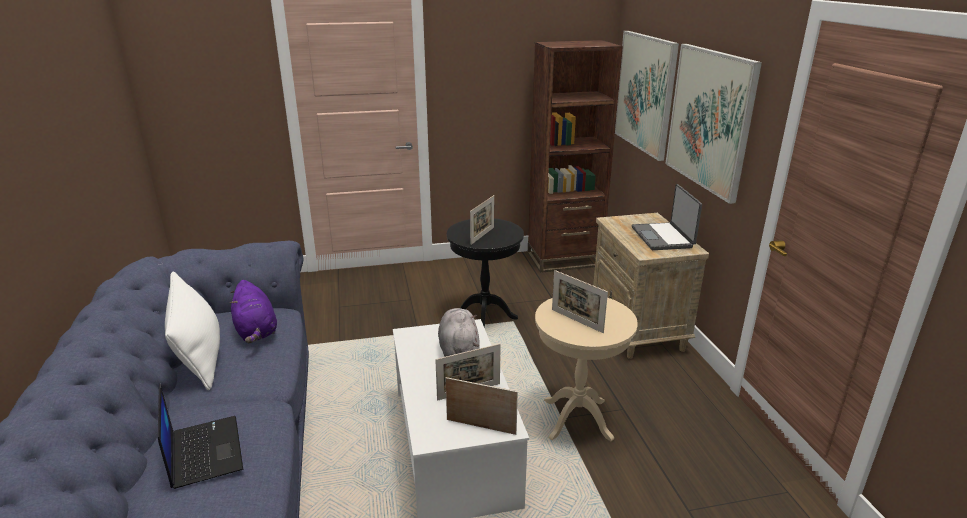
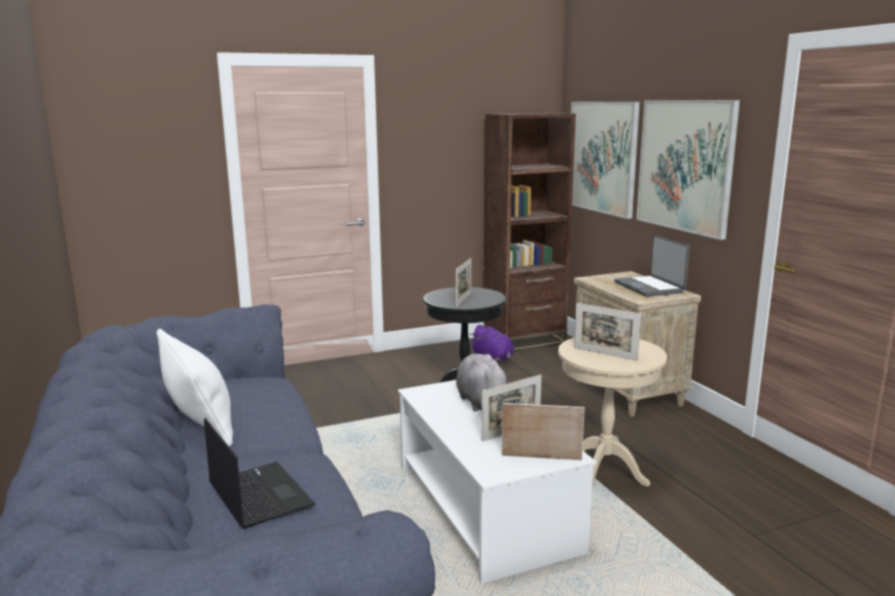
camera: 10 degrees left, 10 degrees down
purple plush toy [230,280,277,343] -> purple plush toy moved to [470,325,514,363]

